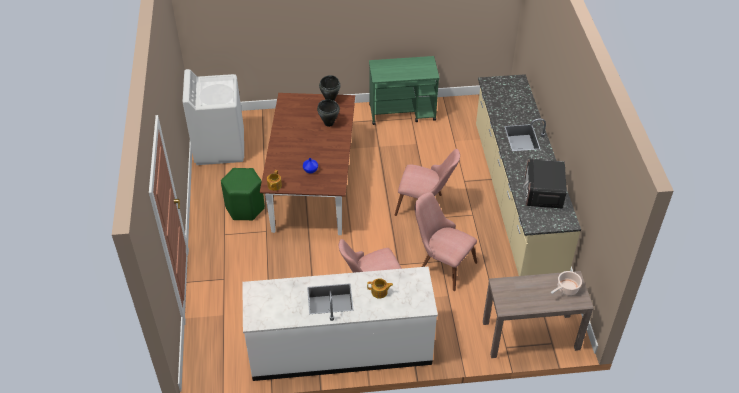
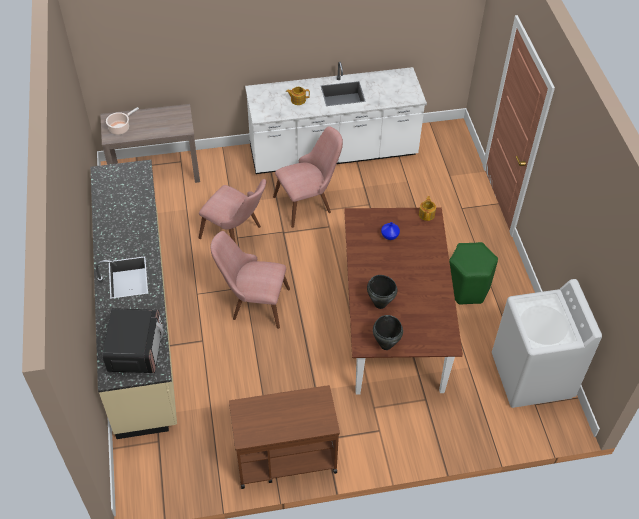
camera: 175 degrees right, 5 degrees up
green cart [369,56,440,125] -> brown cart [229,385,340,489]
microwave [523,159,567,209] -> microwave moved to [102,308,164,373]

